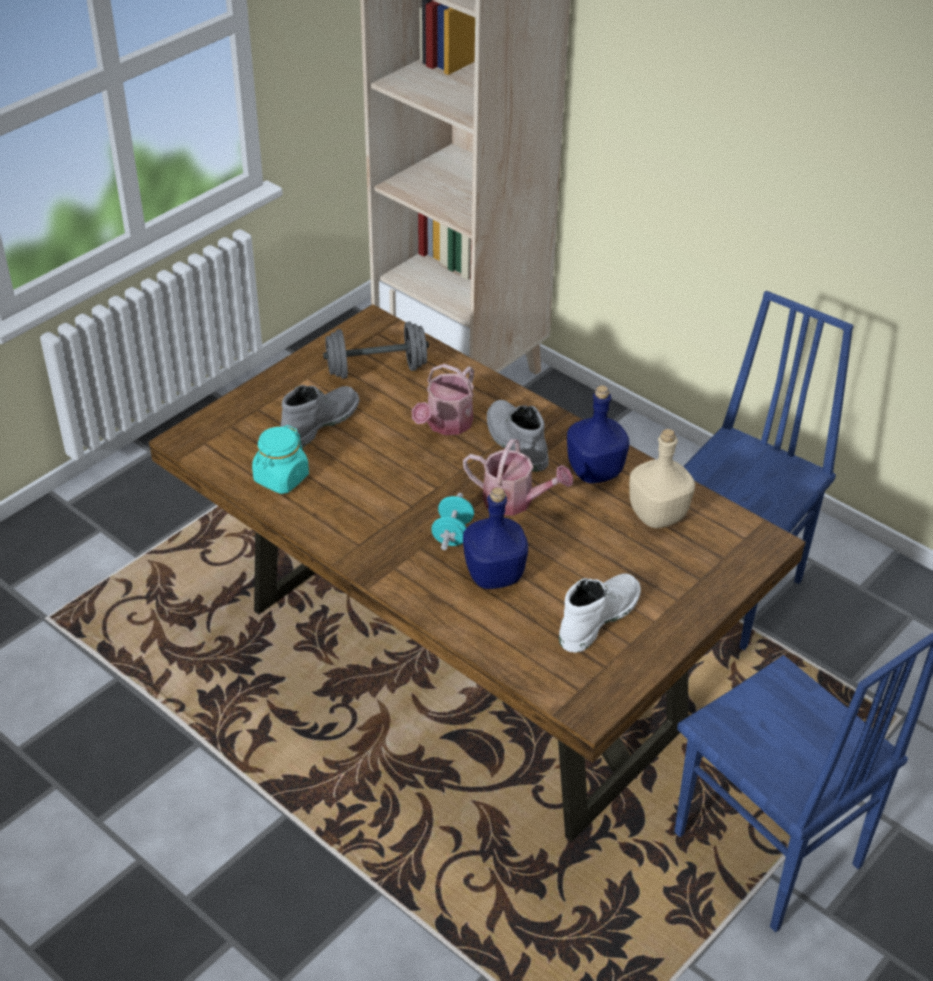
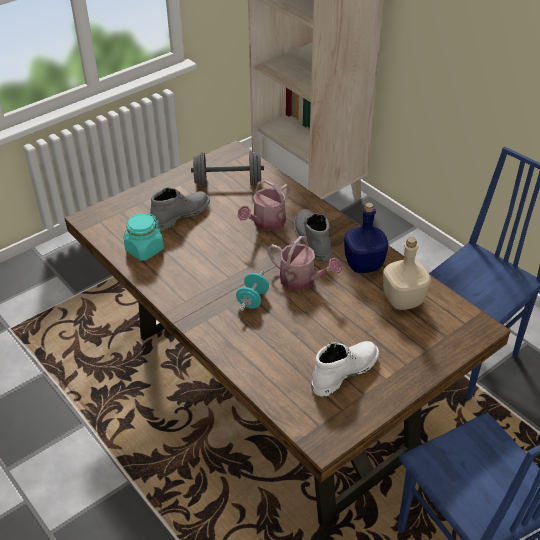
camera: 10 degrees right, 0 degrees up
blue bottle [463,487,528,589] -> none

